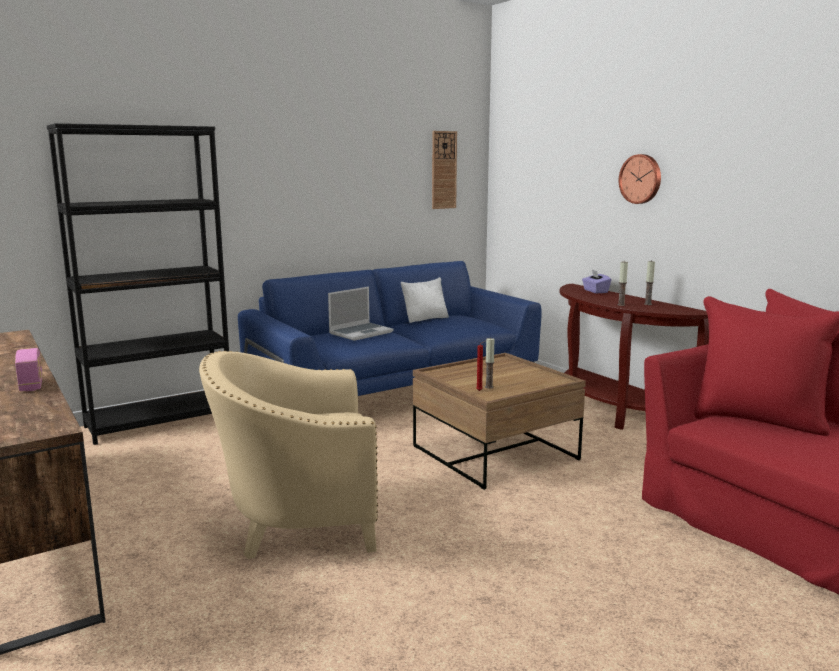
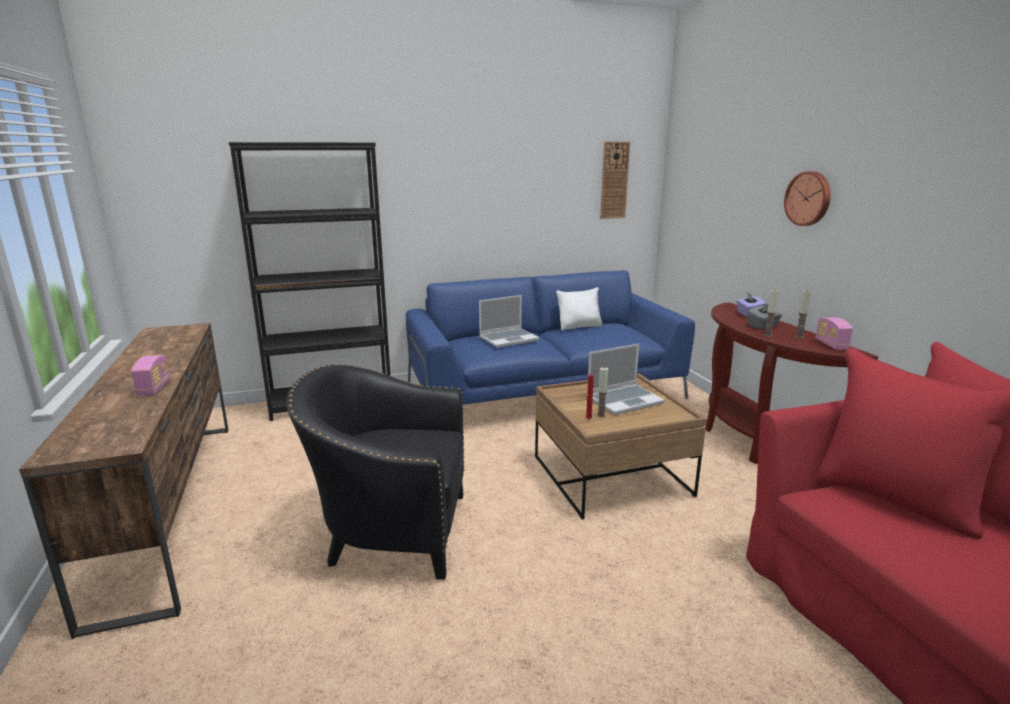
camera: 15 degrees right, 5 degrees up
beige armchair [199,351,378,559] -> black armchair [286,364,464,580]
none -> laptop [587,343,665,415]
none -> grey tissue box [747,304,782,329]
none -> radio [815,317,853,350]

